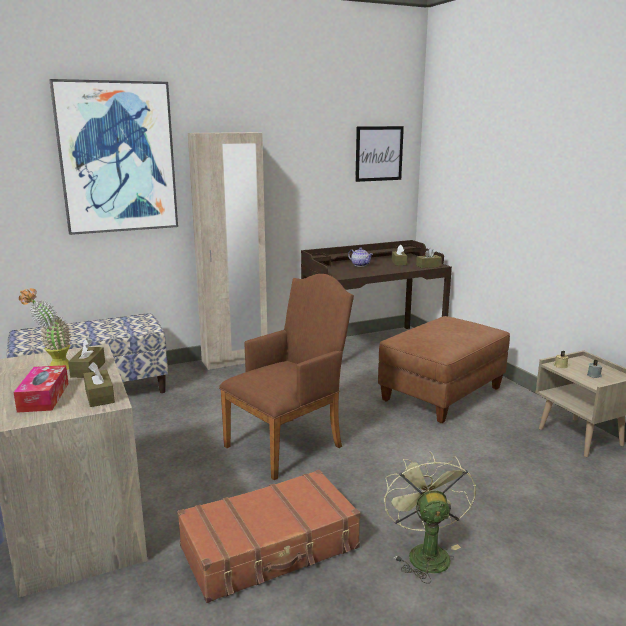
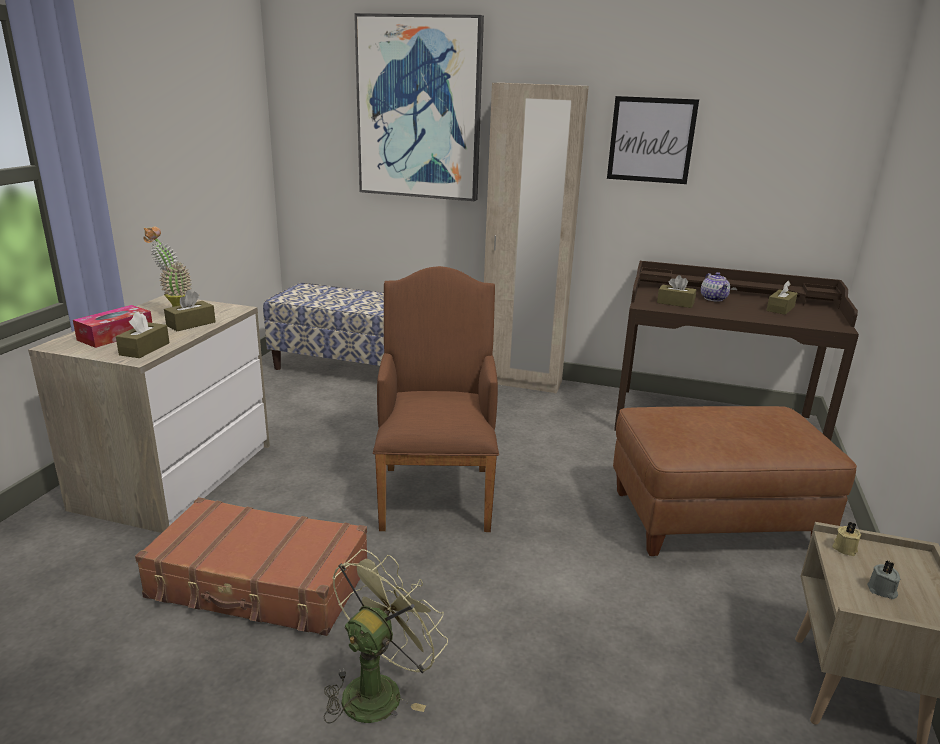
camera: 40 degrees right, 5 degrees up
brown armchair [219,274,354,480] -> brown armchair turned 90 degrees counterclockwise [373,266,499,532]
picture [355,126,404,182] -> picture moved to [607,96,699,184]
brown tissue box [416,248,442,268] -> brown tissue box moved to [657,275,696,308]

